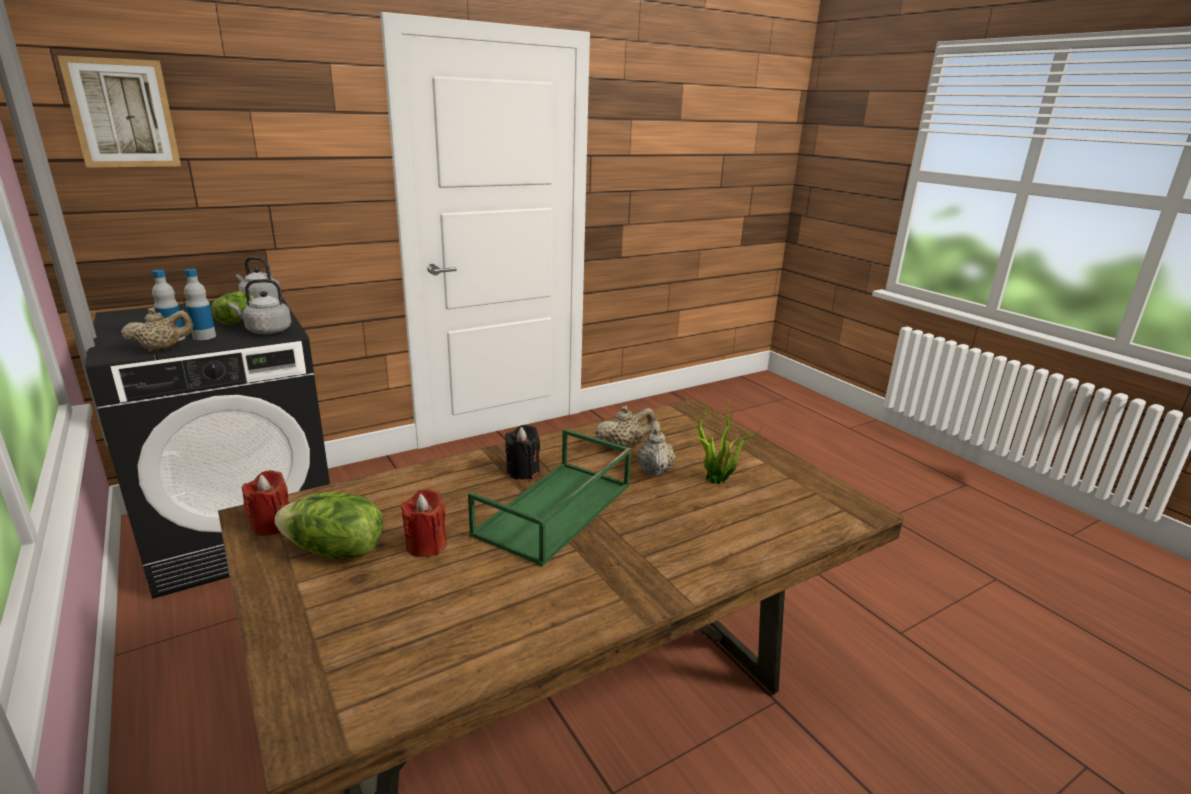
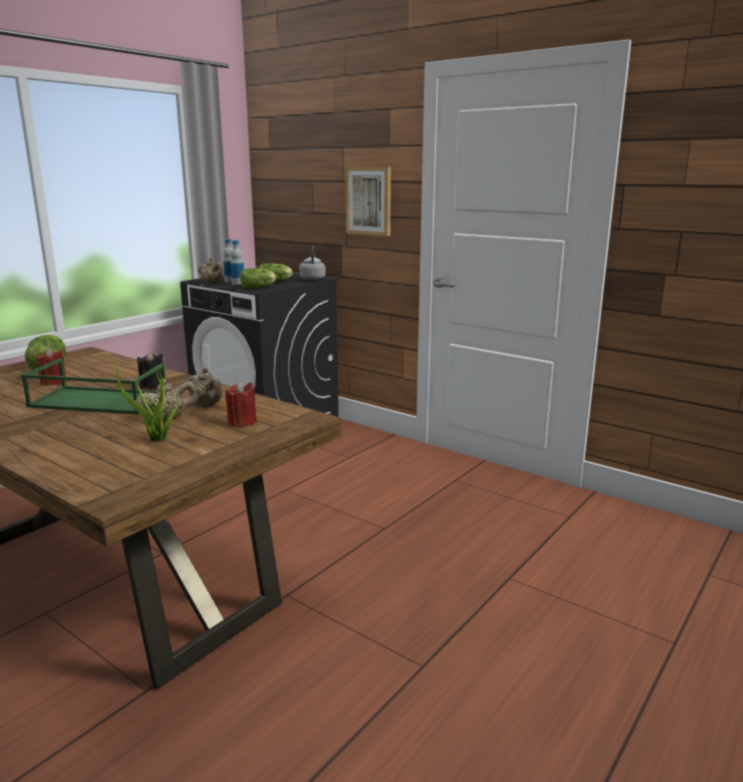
camera: 70 degrees right, 5 degrees down
picture [57,55,181,168] -> picture moved to [345,167,391,236]
grey kettle [229,279,291,334] -> lettuce [240,268,276,289]
red candle [242,470,289,536] -> red candle moved to [225,381,257,427]

